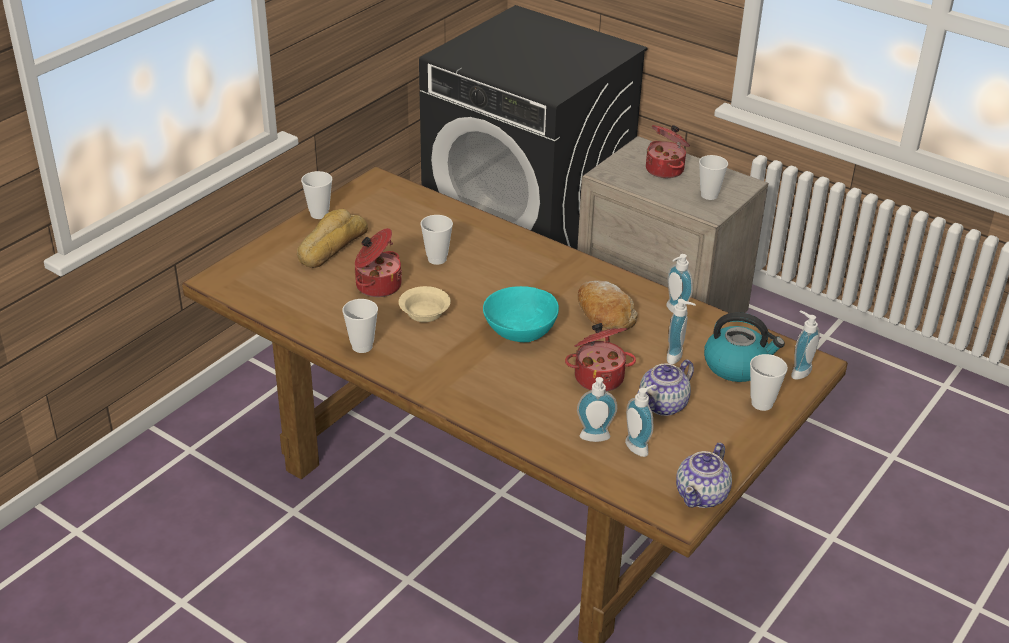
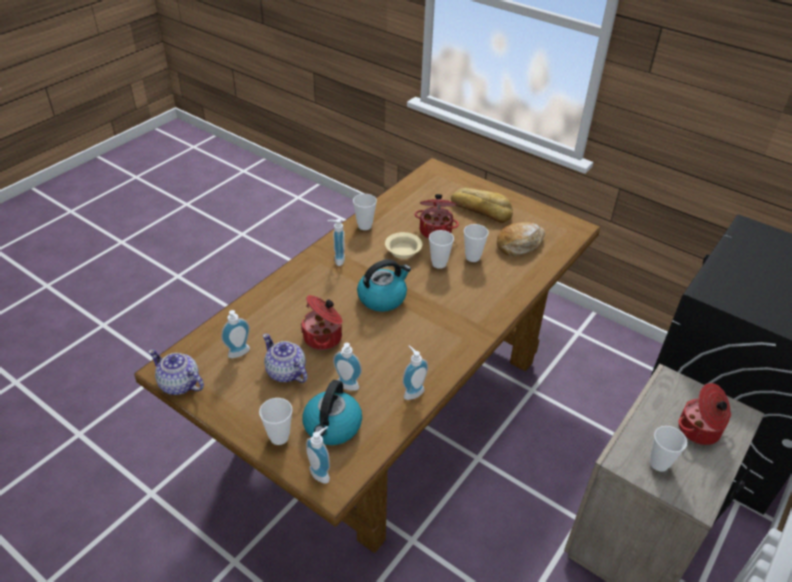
camera: 90 degrees right, 5 degrees up
cup [301,171,332,219] -> cup moved to [429,230,454,269]
turquoise bowl [483,286,559,342] -> kettle [357,259,411,312]
soap dispenser [577,377,617,442] -> soap dispenser moved to [328,219,345,266]
bread [578,281,638,331] -> bread moved to [497,222,545,256]

